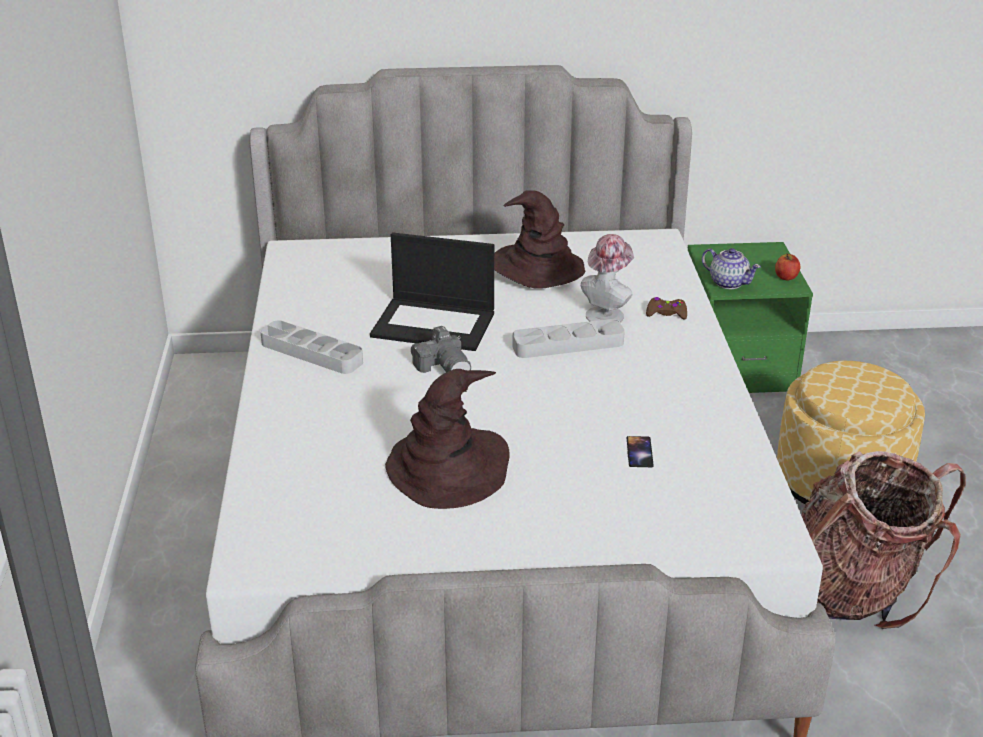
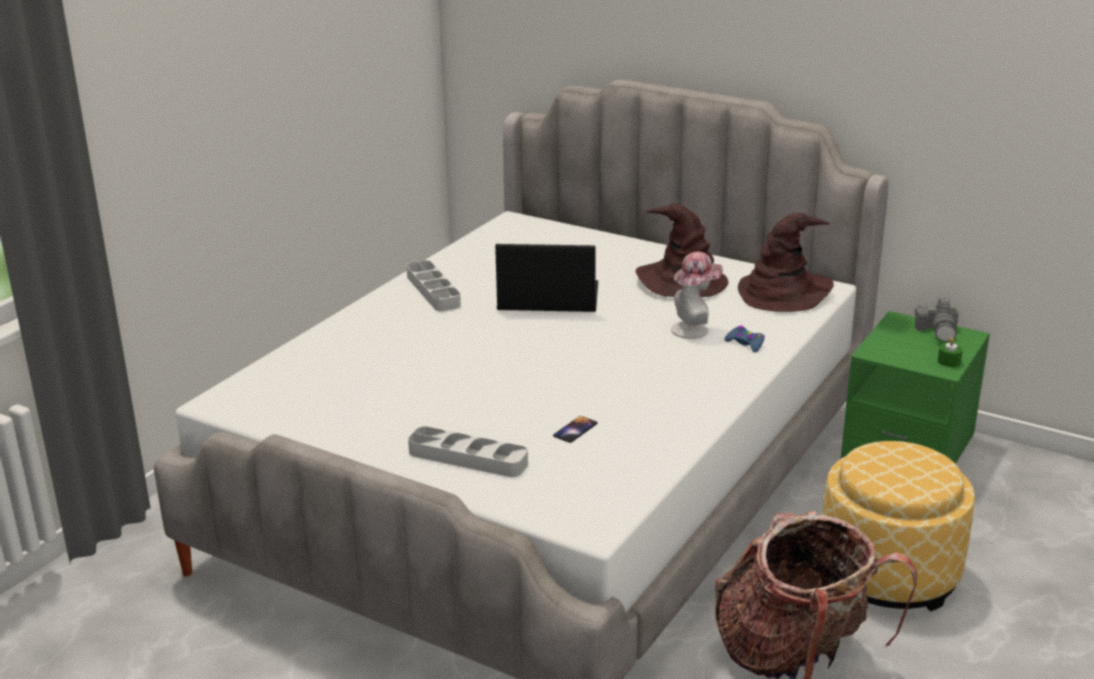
camera: 35 degrees right, 5 degrees down
laptop [370,233,494,351] -> laptop turned 135 degrees clockwise [495,244,598,312]
brown hat [385,369,509,509] -> brown hat moved to [738,213,834,312]
camera [411,326,471,373] -> camera moved to [915,298,960,341]
grey tray [512,319,625,358] -> grey tray moved to [408,426,528,477]
brown game controller [646,297,687,319] -> blue game controller [724,326,765,352]
teapot [702,248,761,289] -> none
apple [775,254,800,280] -> green candle [938,337,963,367]

